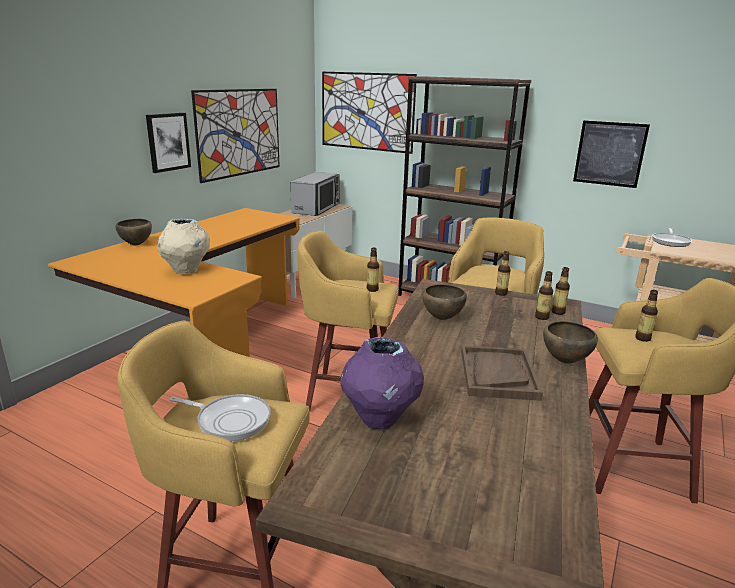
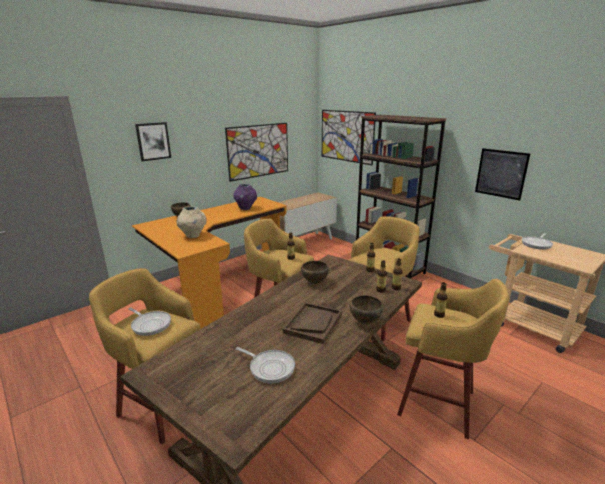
camera: 20 degrees right, 0 degrees up
picture [146,113,191,173] -> picture moved to [135,122,171,161]
microwave [290,172,340,216] -> none
purple vase [340,337,424,429] -> purple vase moved to [233,184,257,210]
none -> frying pan [236,347,295,383]

